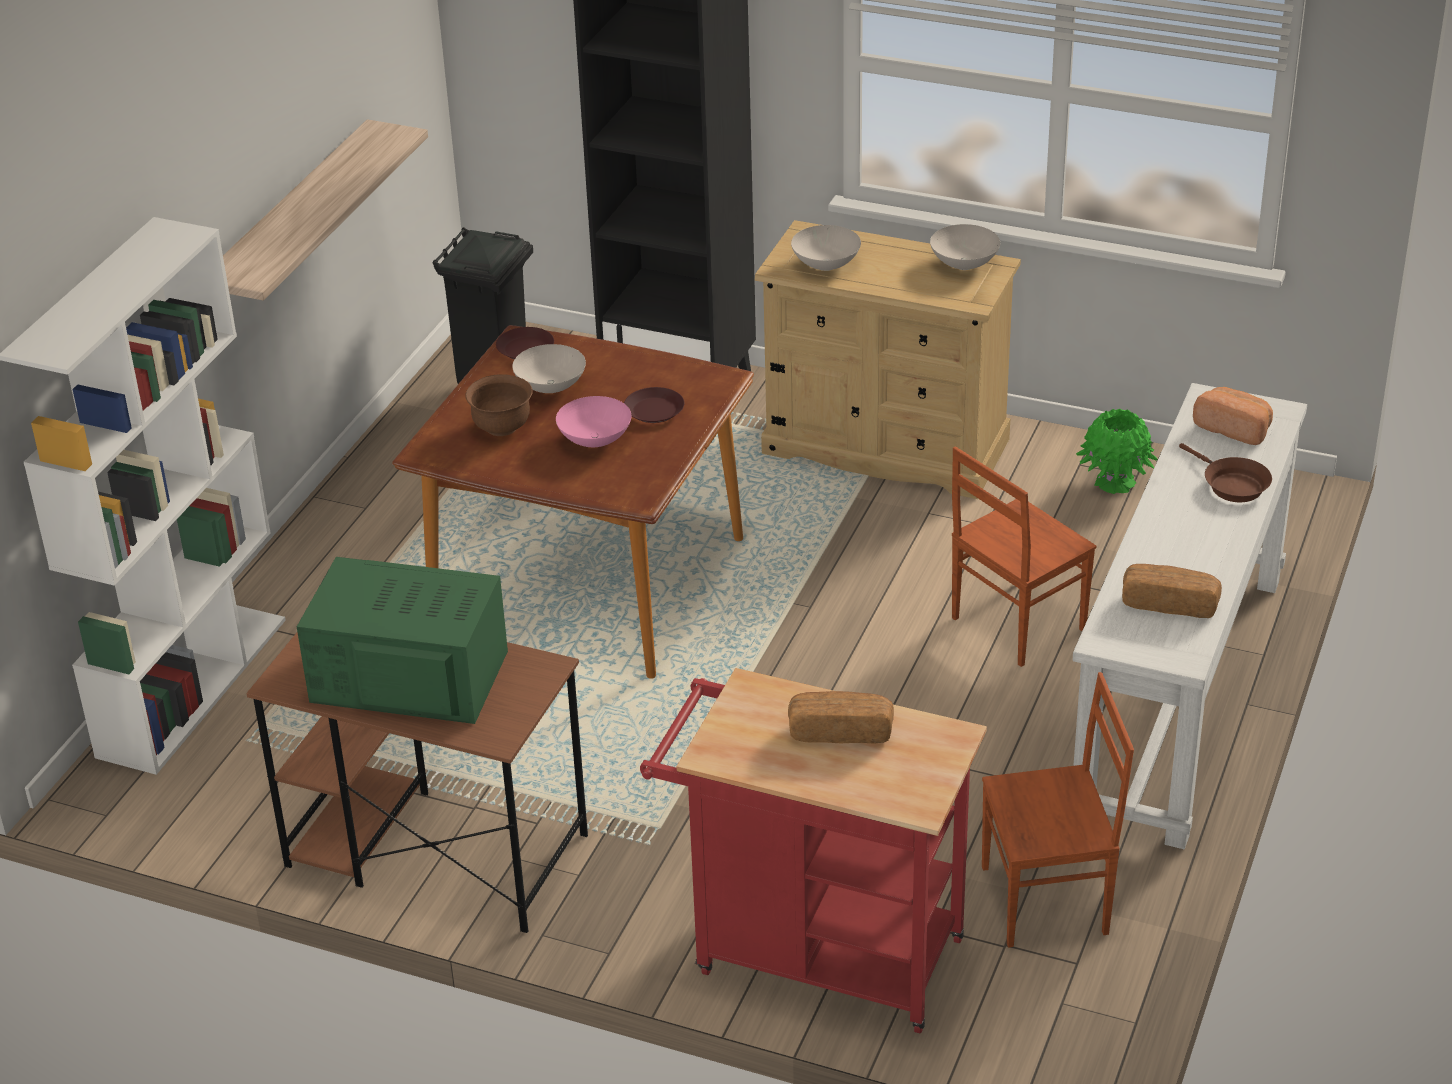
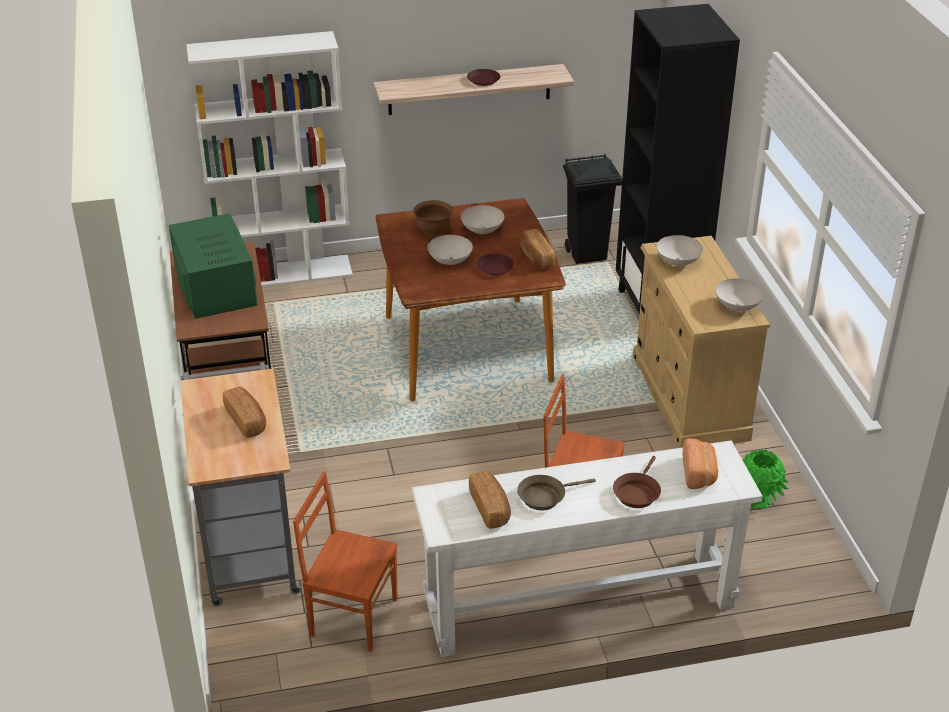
camera: 55 degrees right, 0 degrees up
brown plate [496,327,554,359] -> brown plate moved to [467,69,500,86]
pink bowl [556,396,631,447] -> white bowl [428,235,473,265]
red cart [640,668,987,1033] -> grey cart [180,362,301,607]
brown chair [982,672,1134,948] -> brown chair turned 150 degrees clockwise [293,471,397,652]
none -> brown frying pan [517,475,596,510]
none -> bread [520,229,555,269]

